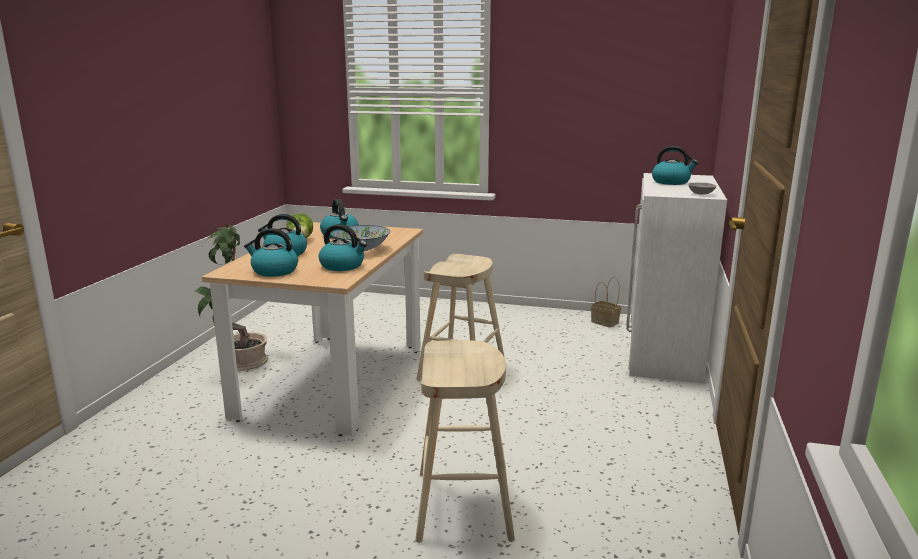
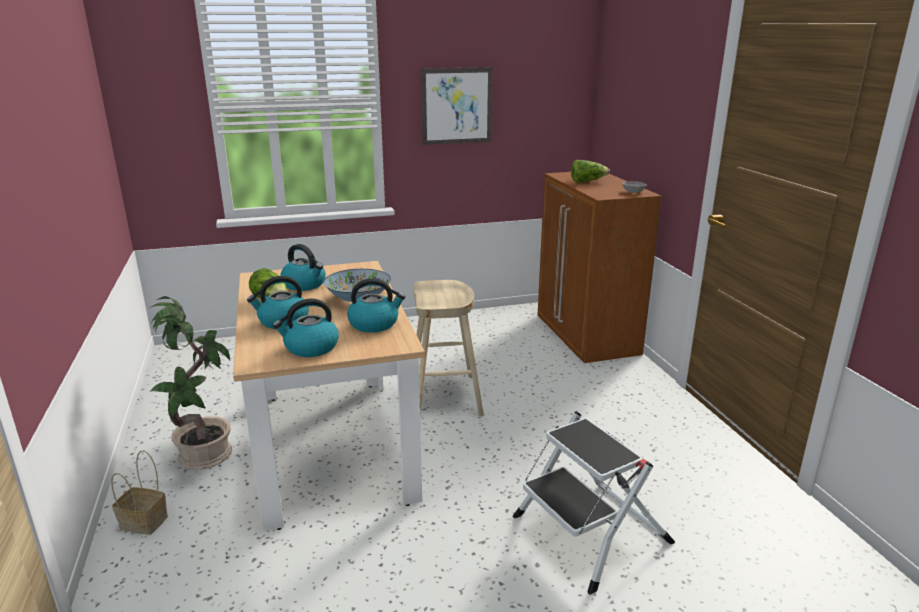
camera: 30 degrees left, 5 degrees up
beige stool [415,340,515,543] -> step ladder [513,411,675,595]
basket [591,277,621,327] -> basket moved to [111,450,168,535]
white cabinet [626,173,727,384] -> brown cabinet [538,172,662,363]
kettle [652,146,698,185] -> lettuce [571,160,610,182]
none -> picture [421,67,493,145]

